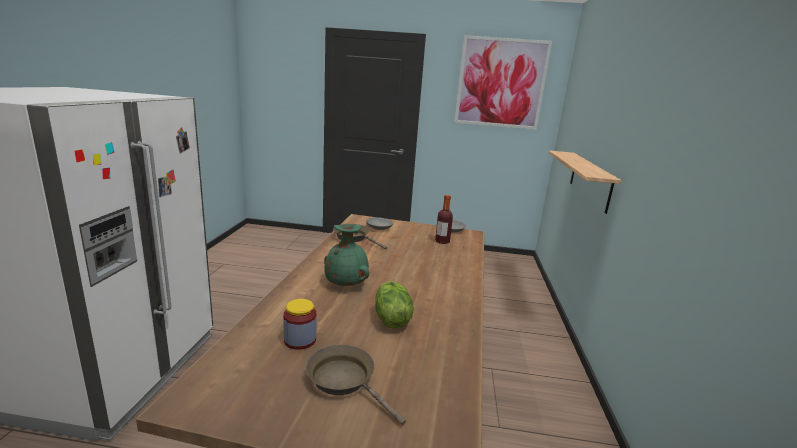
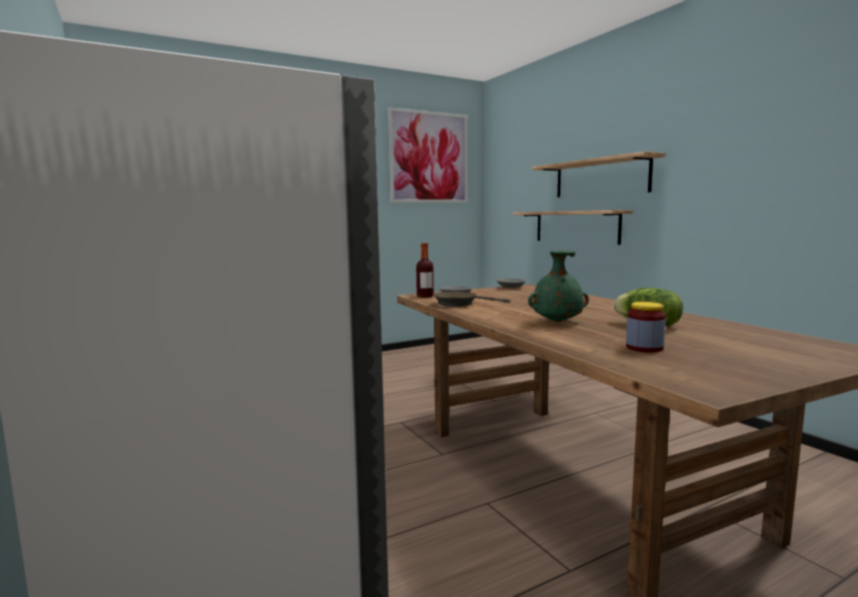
camera: 35 degrees left, 10 degrees down
brown frying pan [306,345,406,425] -> none
bottle [435,195,453,244] -> bottle moved to [416,243,434,298]
none -> shelf [532,151,665,197]

